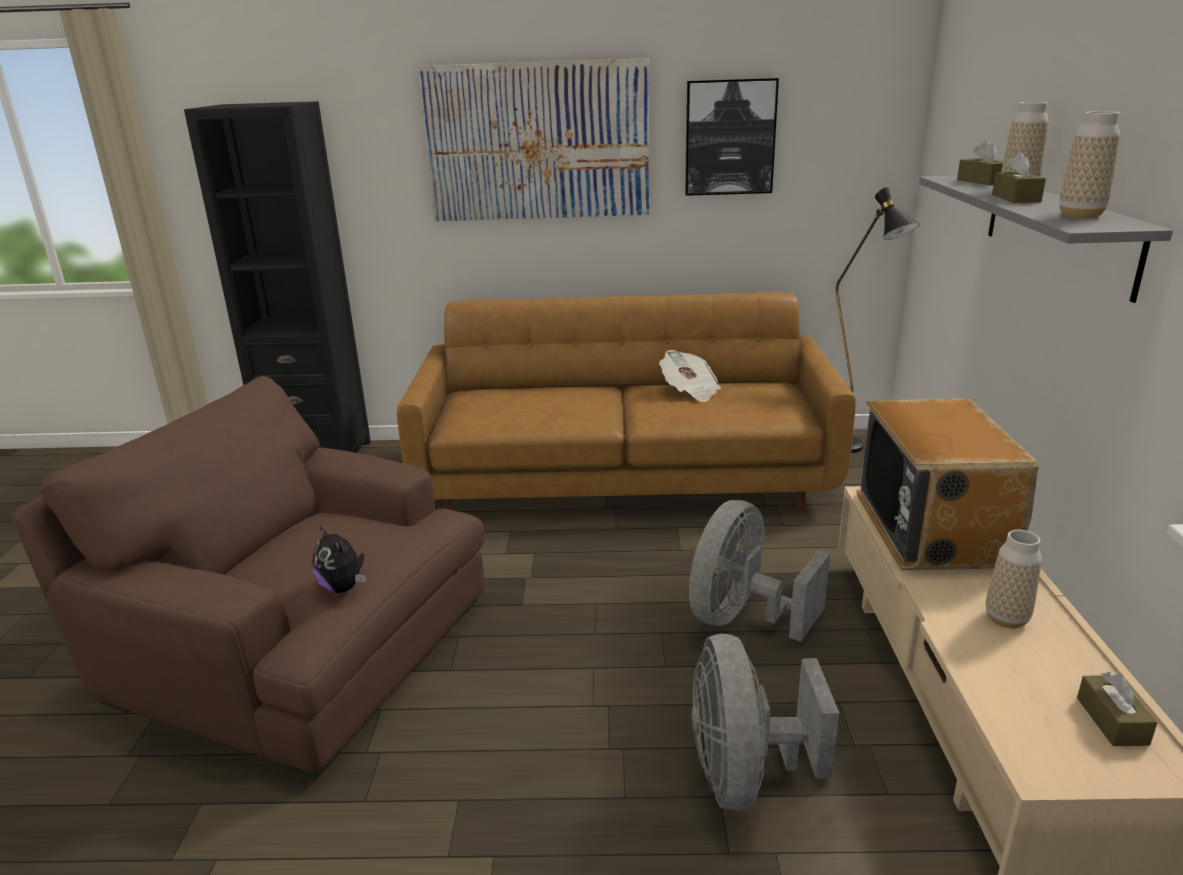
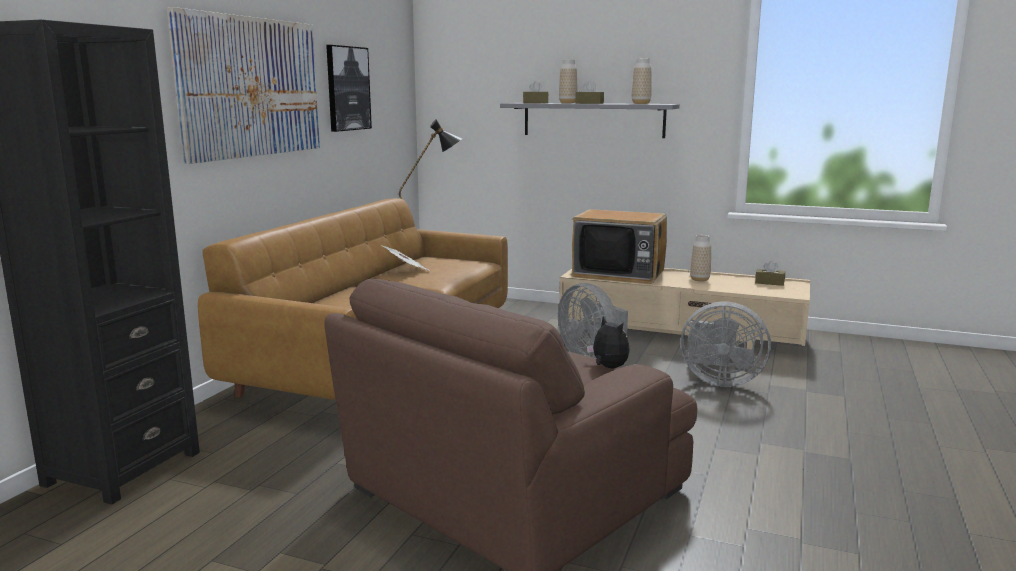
camera: 70 degrees left, 10 degrees down
plush toy [312,526,366,593] -> plush toy turned 105 degrees counterclockwise [587,316,630,368]

